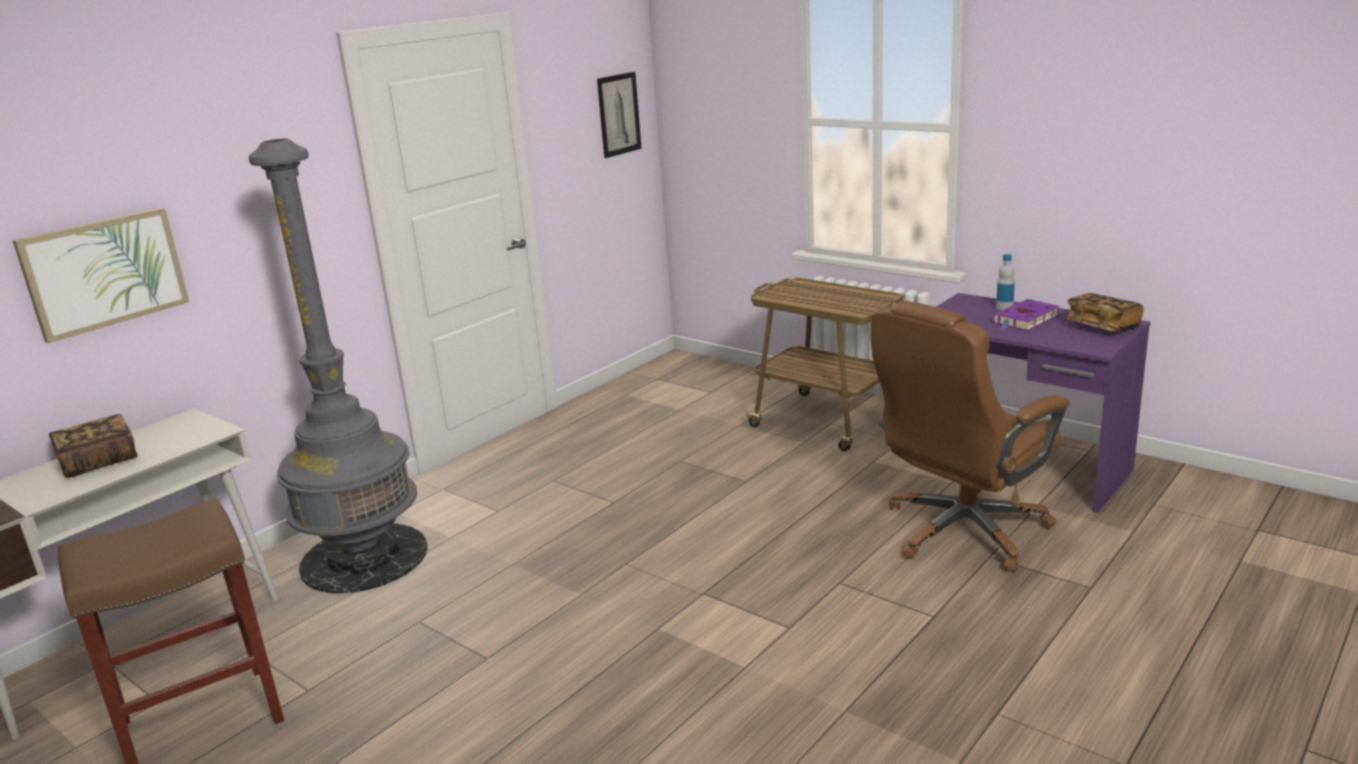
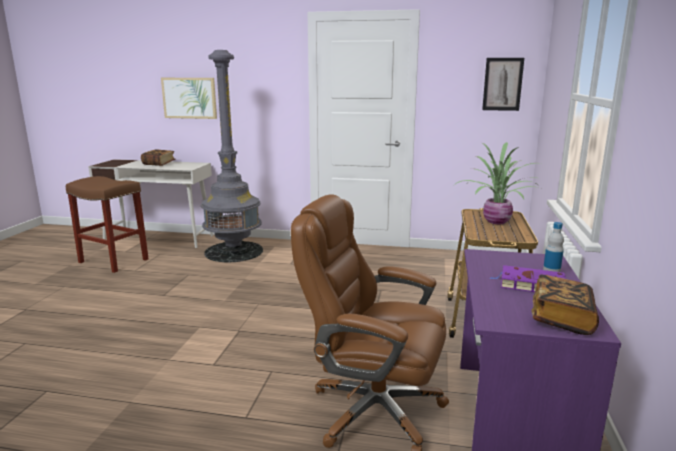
camera: 60 degrees right, 5 degrees down
none -> potted plant [454,142,541,224]

